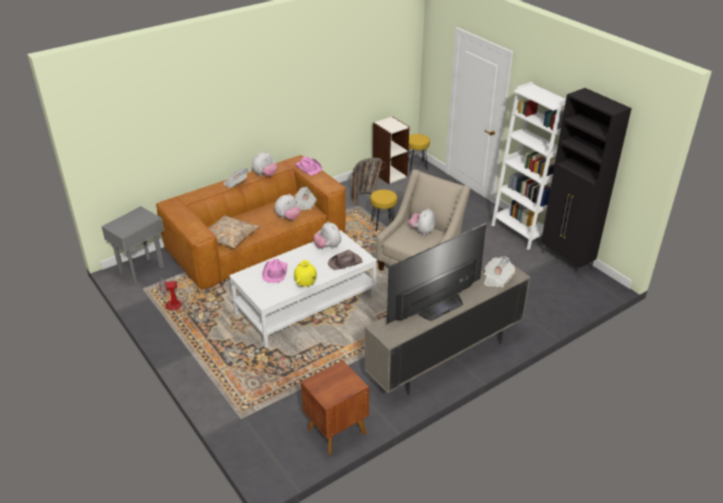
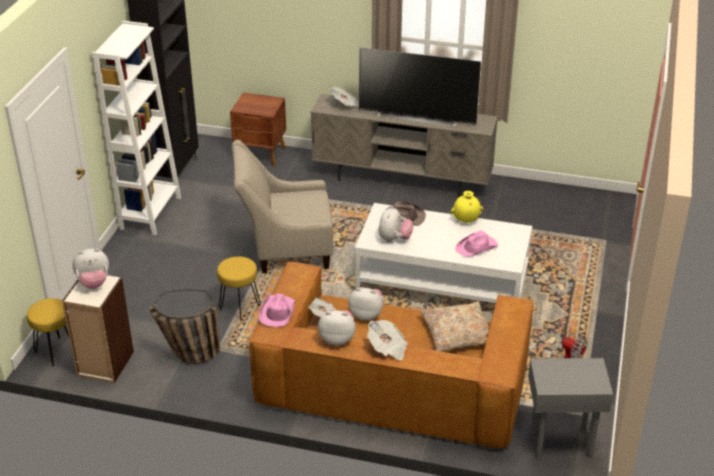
camera: 130 degrees left, 0 degrees up
brown nightstand [301,361,369,455] -> brown nightstand moved to [230,93,286,166]
plush toy [409,208,435,235] -> plush toy moved to [73,249,109,289]

